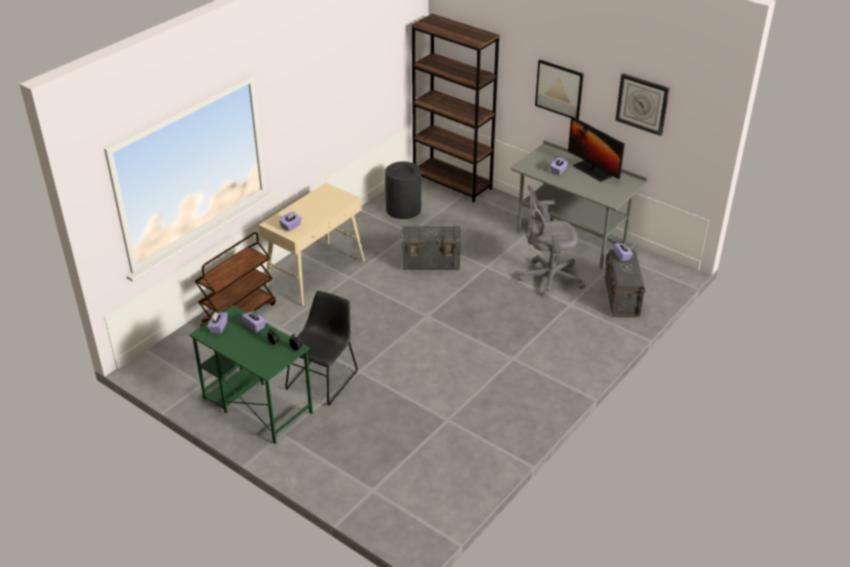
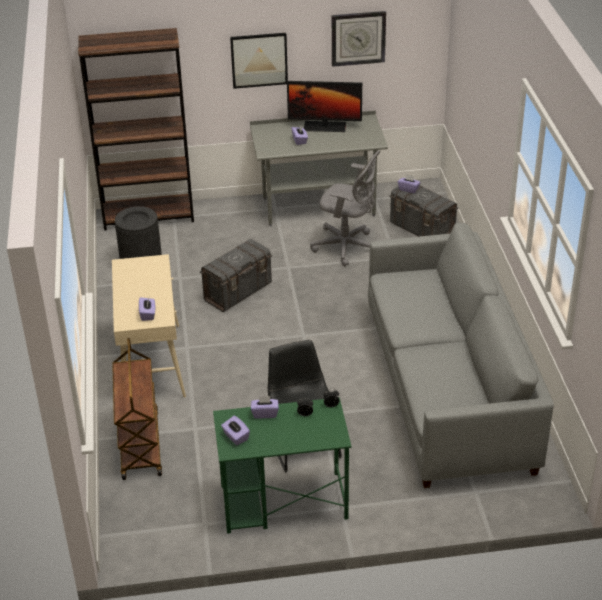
camera: 45 degrees left, 0 degrees up
grey office chair [518,185,585,297] -> grey office chair turned 105 degrees counterclockwise [310,150,380,267]
none -> grey sofa [368,222,554,488]

